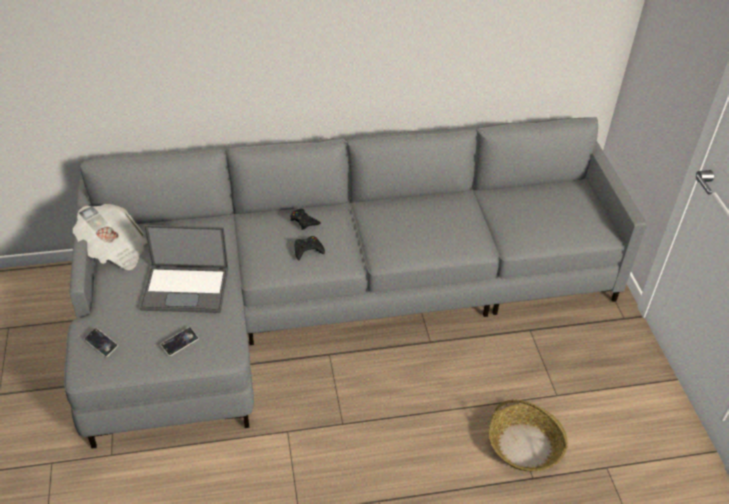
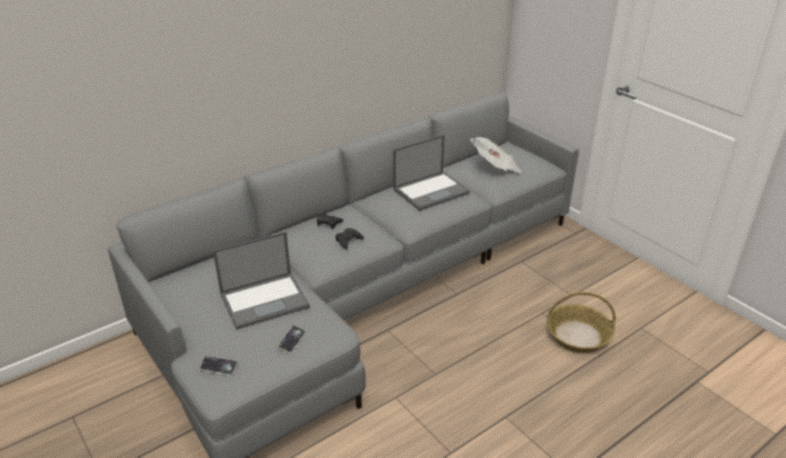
camera: 25 degrees left, 10 degrees down
newspaper [73,204,147,270] -> newspaper moved to [470,137,522,173]
none -> laptop [393,135,470,211]

